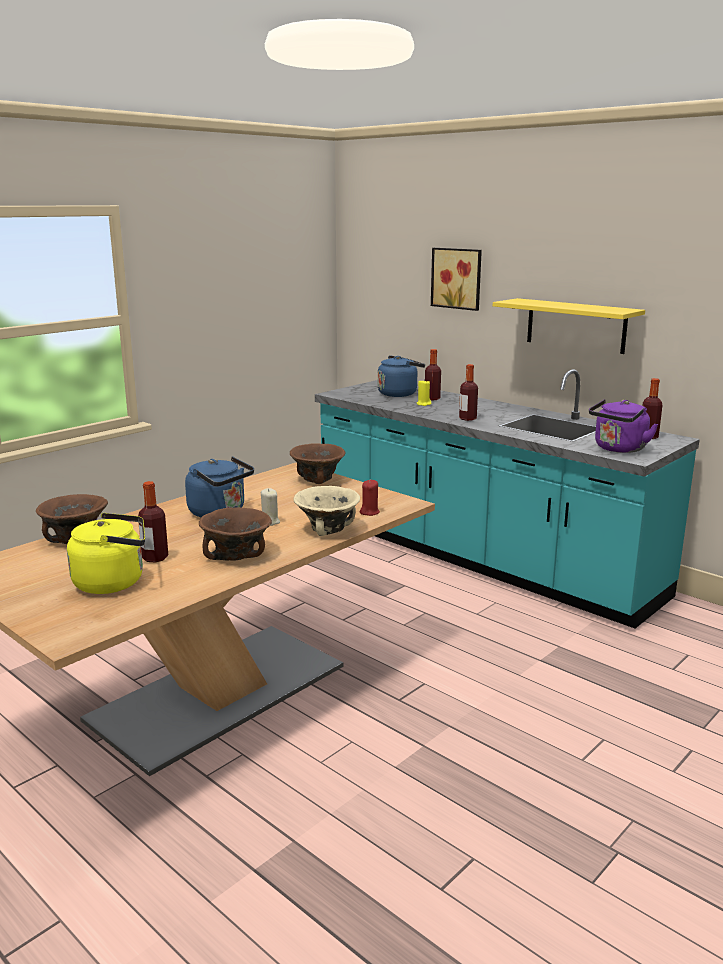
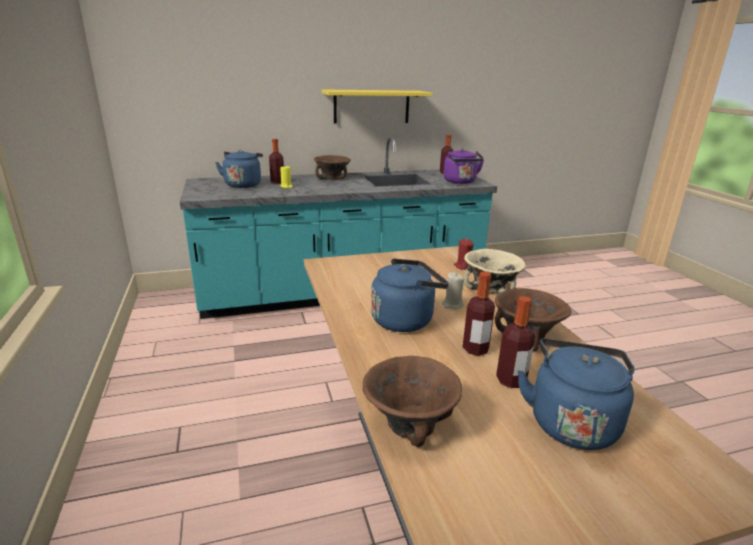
camera: 60 degrees left, 5 degrees up
yellow kettle [67,513,145,594] -> blue kettle [517,338,635,450]
brown bowl [290,443,346,484] -> brown bowl moved to [314,155,351,179]
picture [431,248,482,311] -> none
bottle [459,364,478,421] -> bottle moved to [463,271,495,356]

